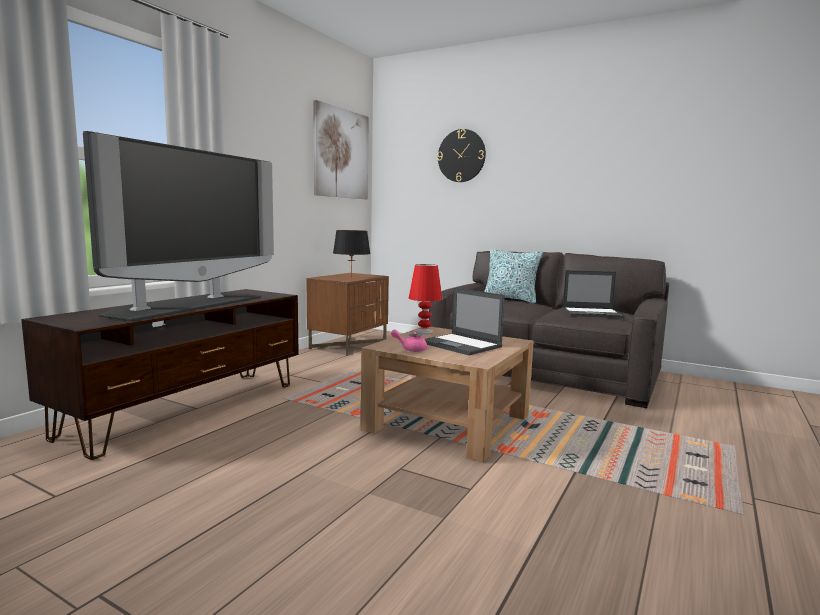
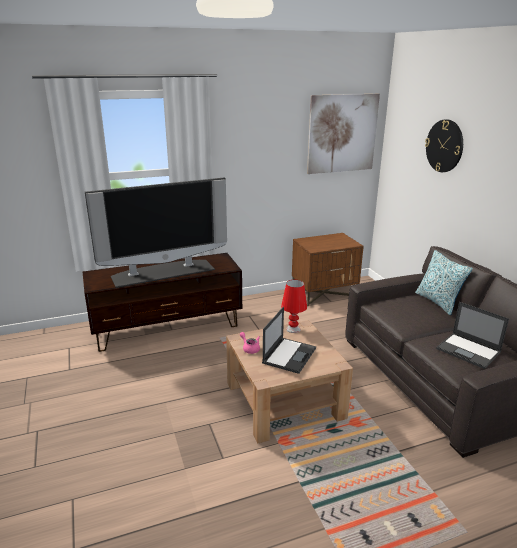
camera: 40 degrees right, 15 degrees up
black table lamp [333,230,371,278] -> none
laptop [425,288,505,355] -> laptop turned 150 degrees counterclockwise [262,307,316,374]

